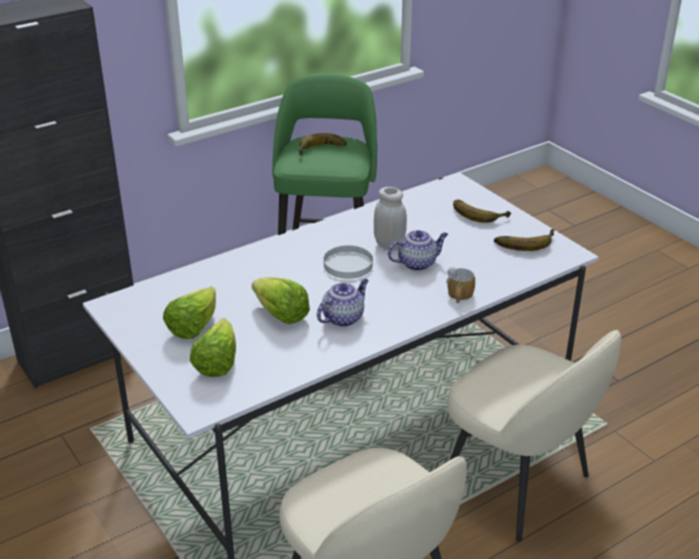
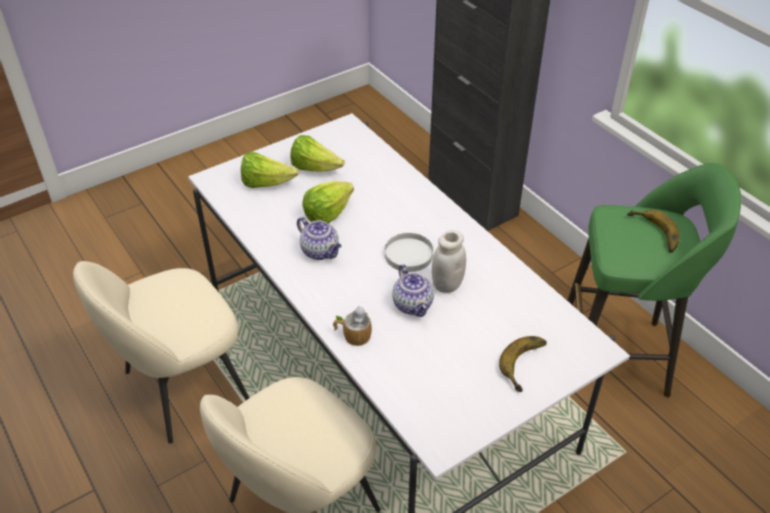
camera: 90 degrees right, 10 degrees up
banana [494,229,554,251] -> none

